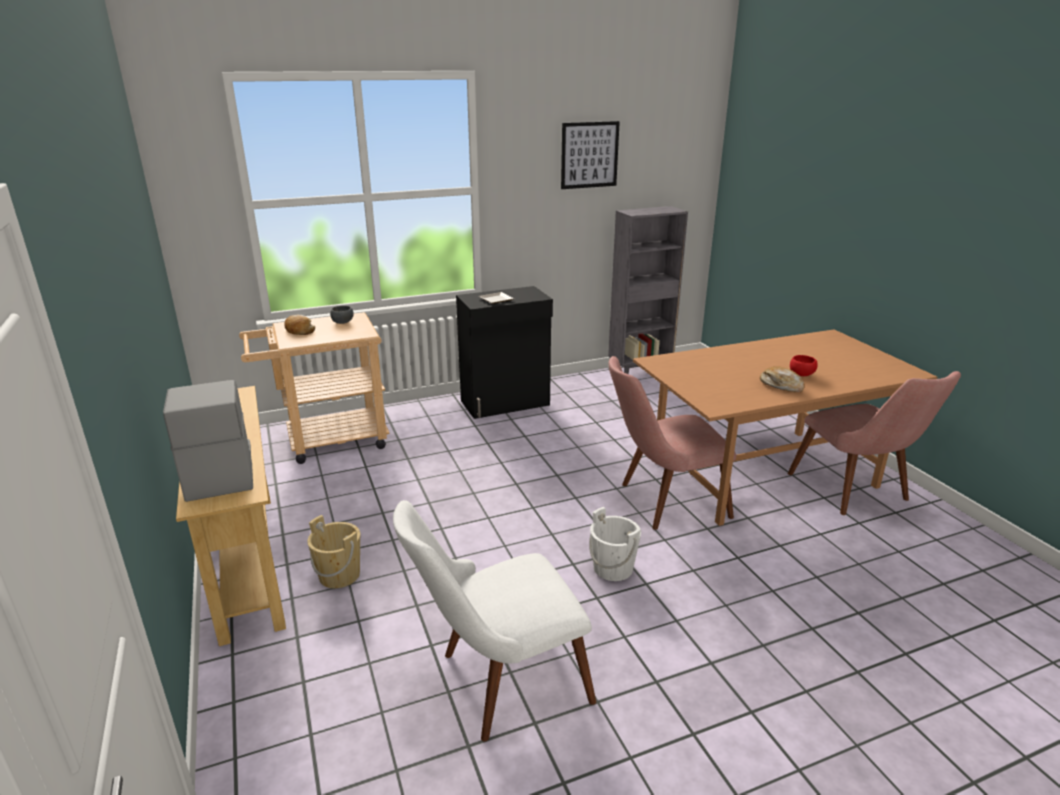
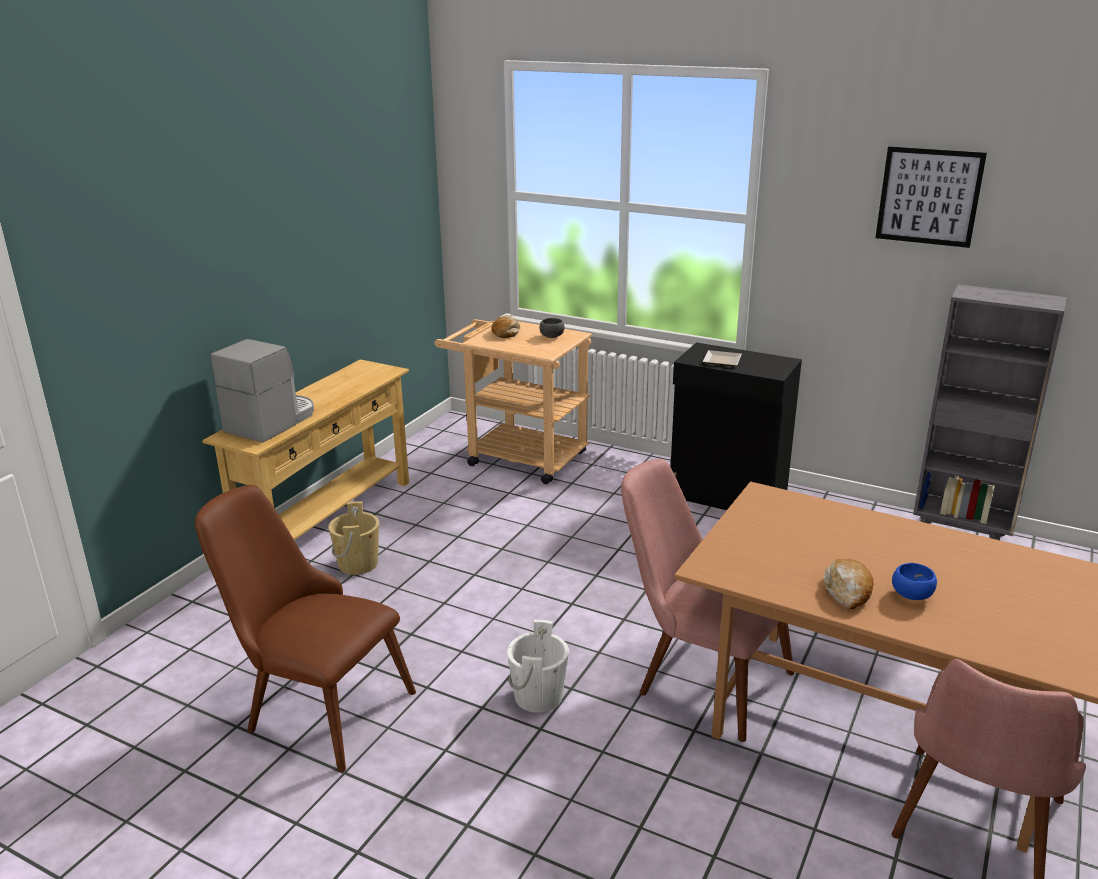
camera: 50 degrees right, 0 degrees up
white chair [393,500,596,742] -> brown chair [195,485,416,772]
red bowl [790,355,818,376] -> blue bowl [892,563,937,600]

